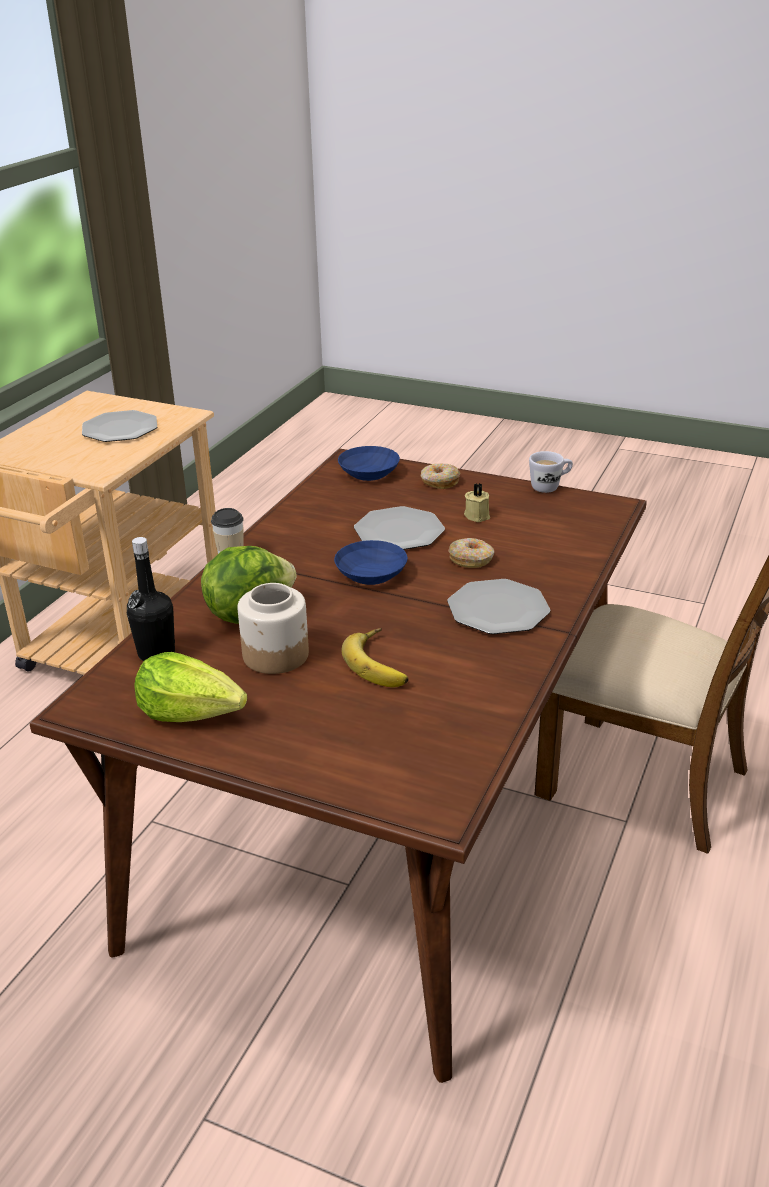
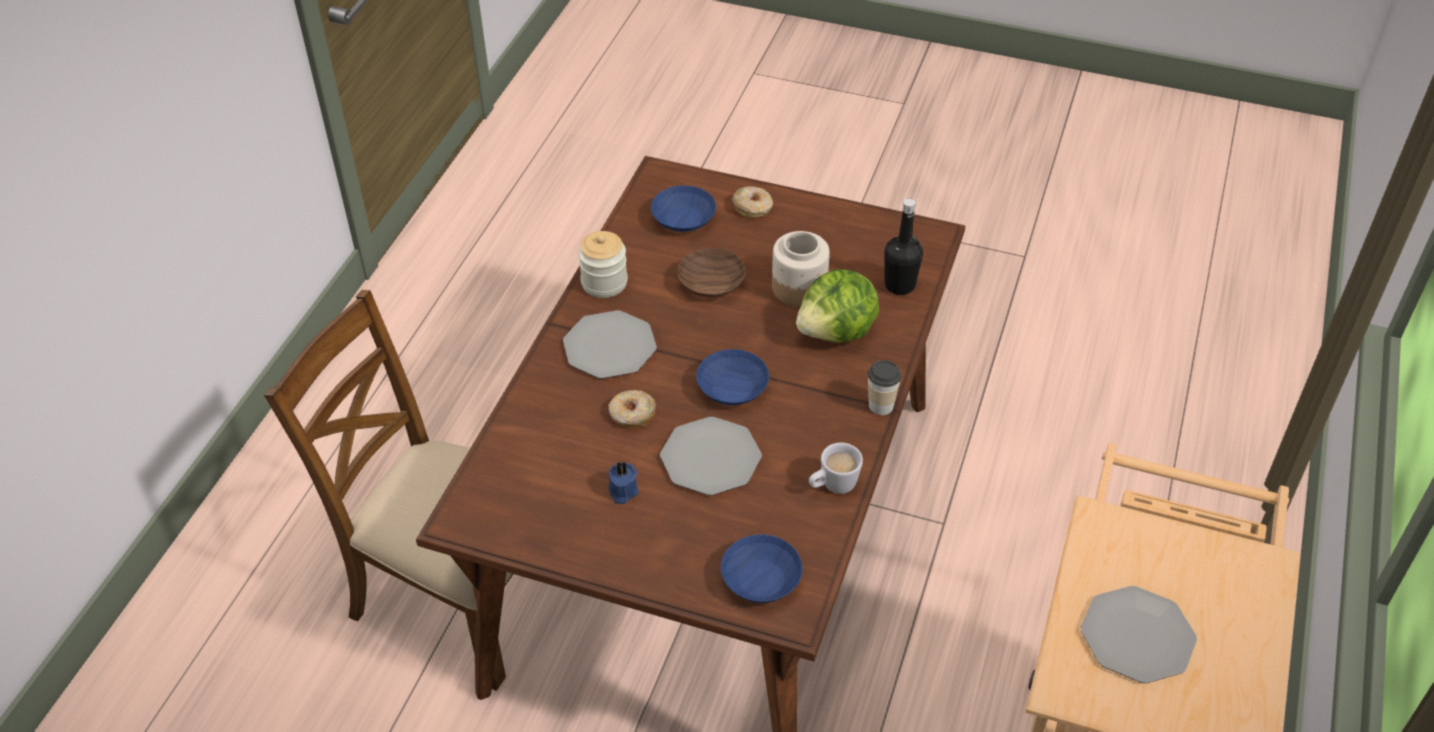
camera: 175 degrees right, 15 degrees up
lettuce [134,652,247,722] -> none
banana [341,628,409,687] -> brown bowl [677,248,746,297]
donut [421,464,460,489] -> donut moved to [732,186,773,218]
beige candle [464,483,490,522] -> blue candle [608,461,638,504]
white mug [529,451,573,493] -> white mug moved to [809,443,863,494]
none -> jar [578,231,628,298]
none -> blue bowl [651,185,716,232]

